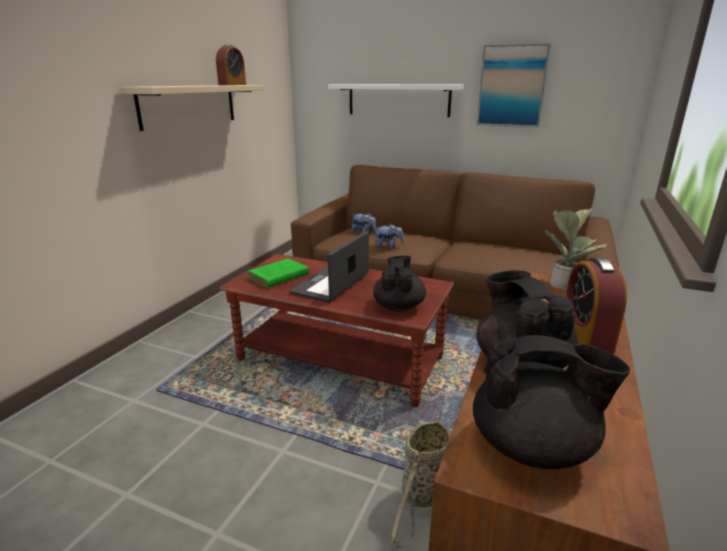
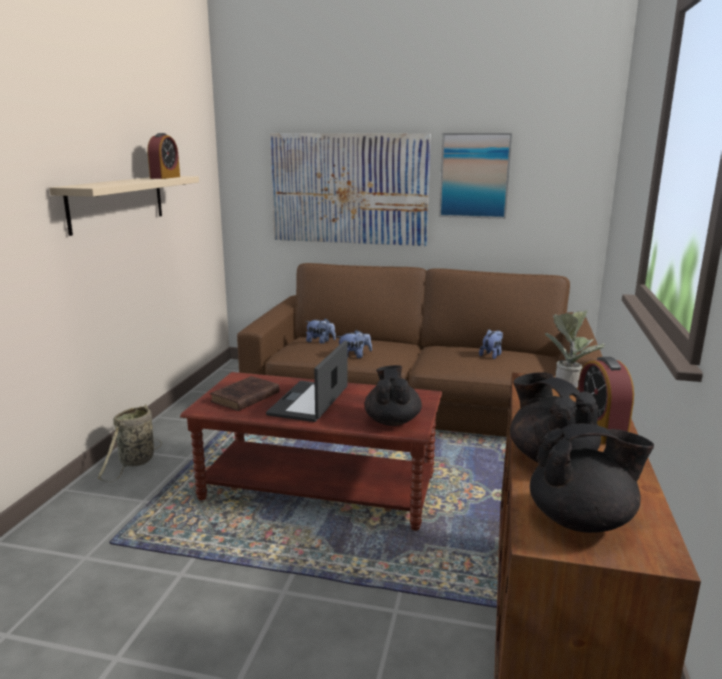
camera: 10 degrees left, 5 degrees down
green book [248,258,309,288] -> brown book [210,376,280,411]
white shelf [328,84,464,117] -> picture [270,133,431,246]
basket [391,415,451,548] -> basket moved to [98,404,162,482]
none -> plush toy [479,329,503,359]

